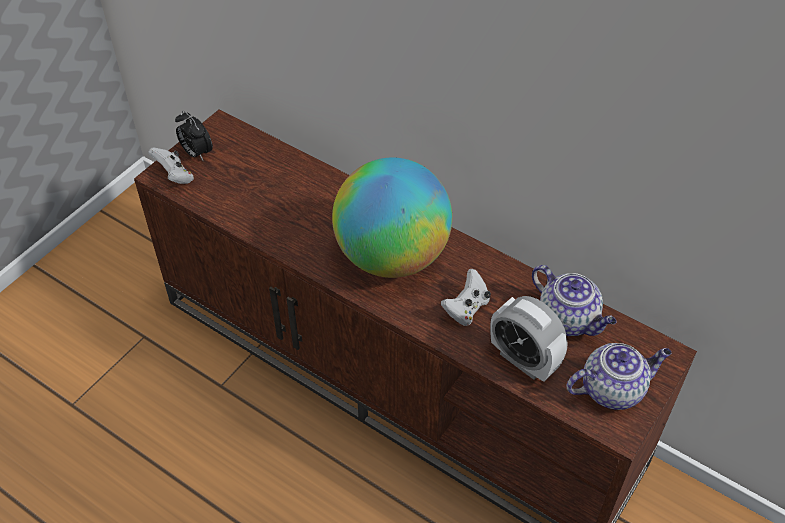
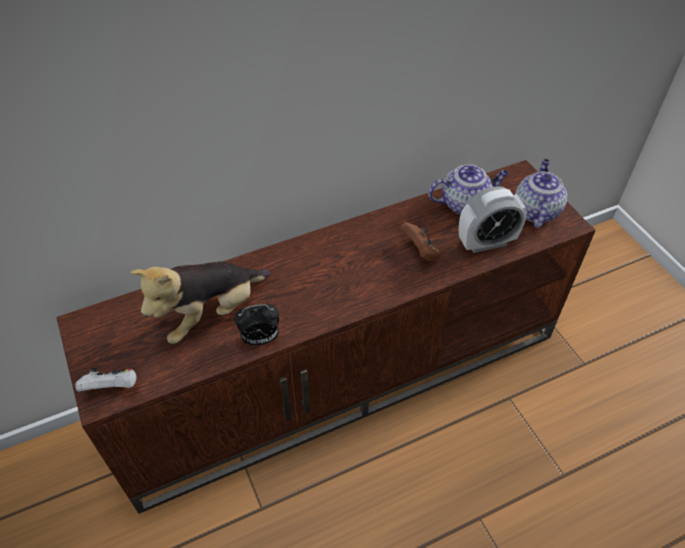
camera: 60 degrees left, 0 degrees up
alarm clock [175,111,213,160] -> alarm clock moved to [234,304,279,345]
globe [332,158,452,278] -> none
white game controller [441,269,491,326] -> brown game controller [401,222,440,261]
none -> plush toy [131,262,270,344]

